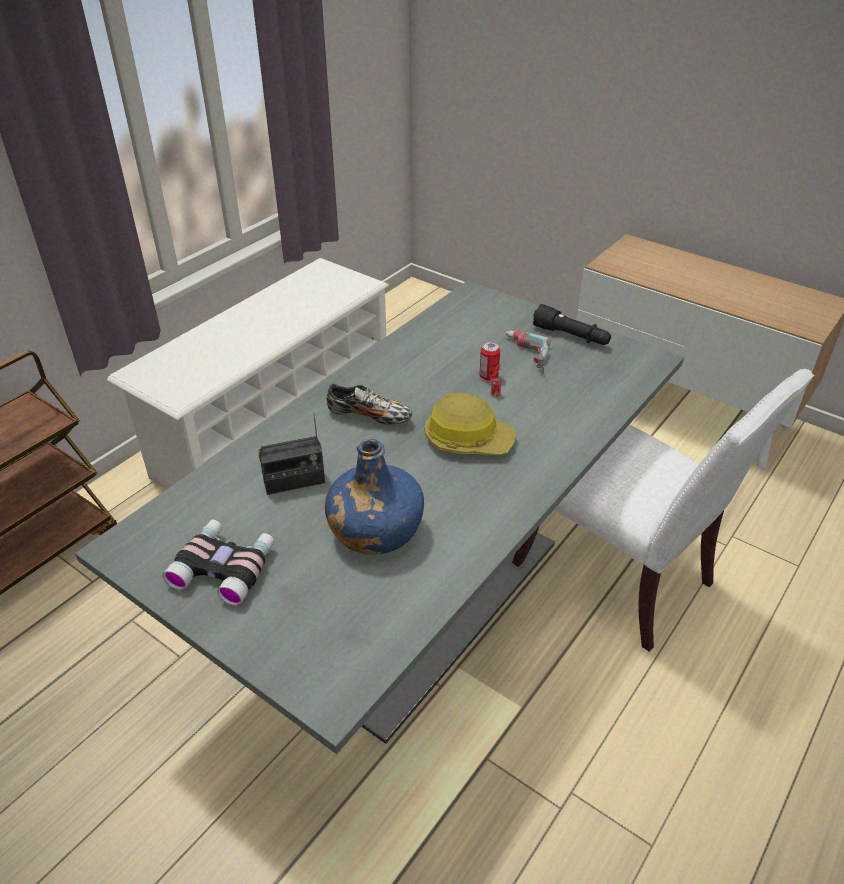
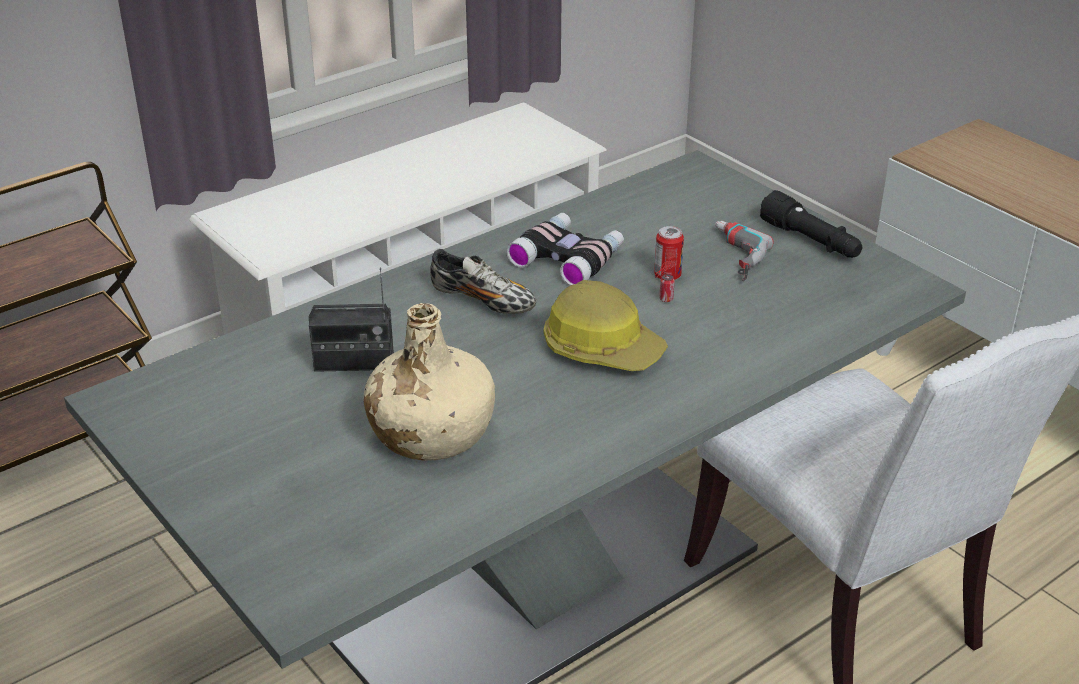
camera: 15 degrees right, 5 degrees down
binoculars [162,520,275,606] -> binoculars moved to [506,213,624,286]
blue bottle [325,439,424,555] -> beige bottle [364,303,495,461]

